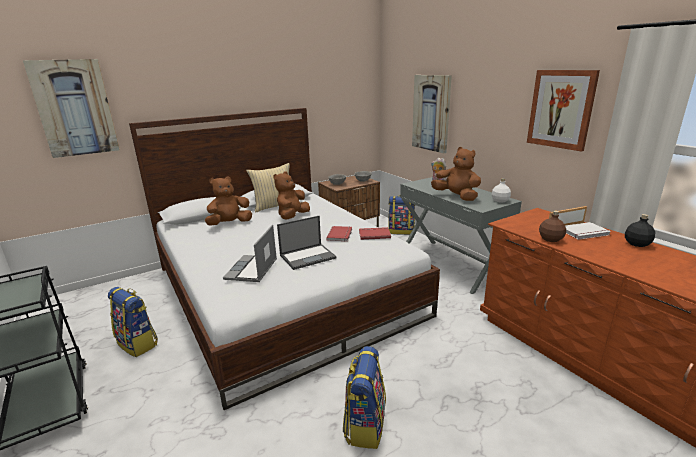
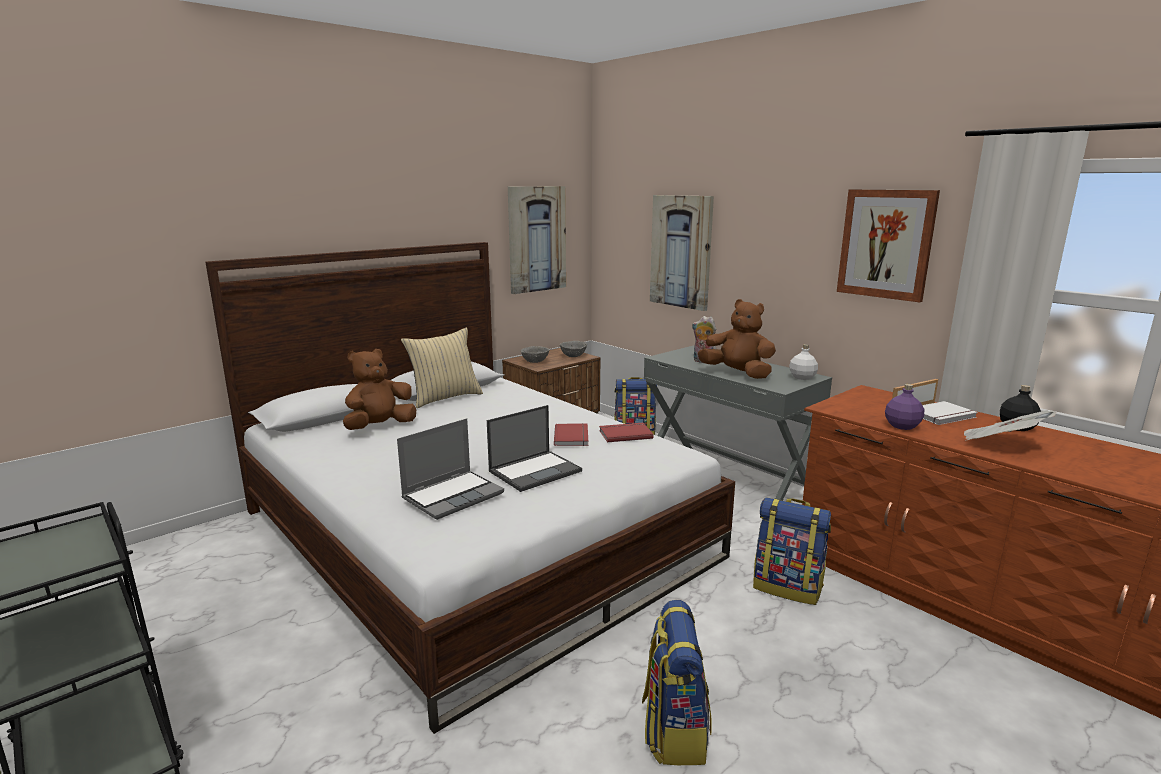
camera: 10 degrees left, 5 degrees down
picture [23,59,120,158] -> picture moved to [508,186,566,294]
backpack [108,287,158,357] -> backpack moved to [753,497,831,605]
laptop [223,225,277,282] -> laptop turned 135 degrees counterclockwise [397,418,504,520]
brown plush toy [273,172,310,220] -> none
brown bottle [539,211,566,242] -> purple bottle [885,384,924,430]
none -> newspaper [964,410,1056,440]

